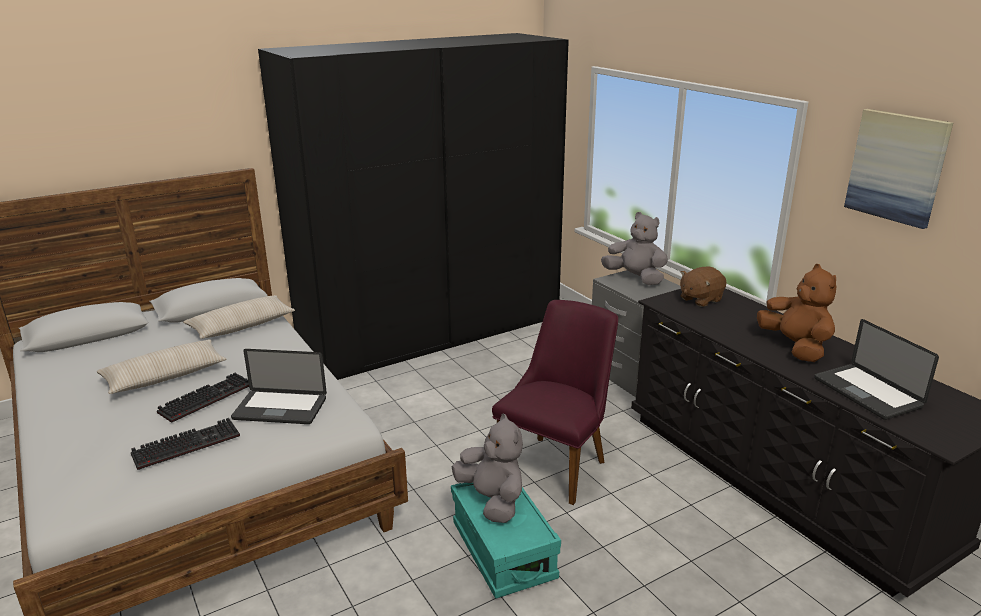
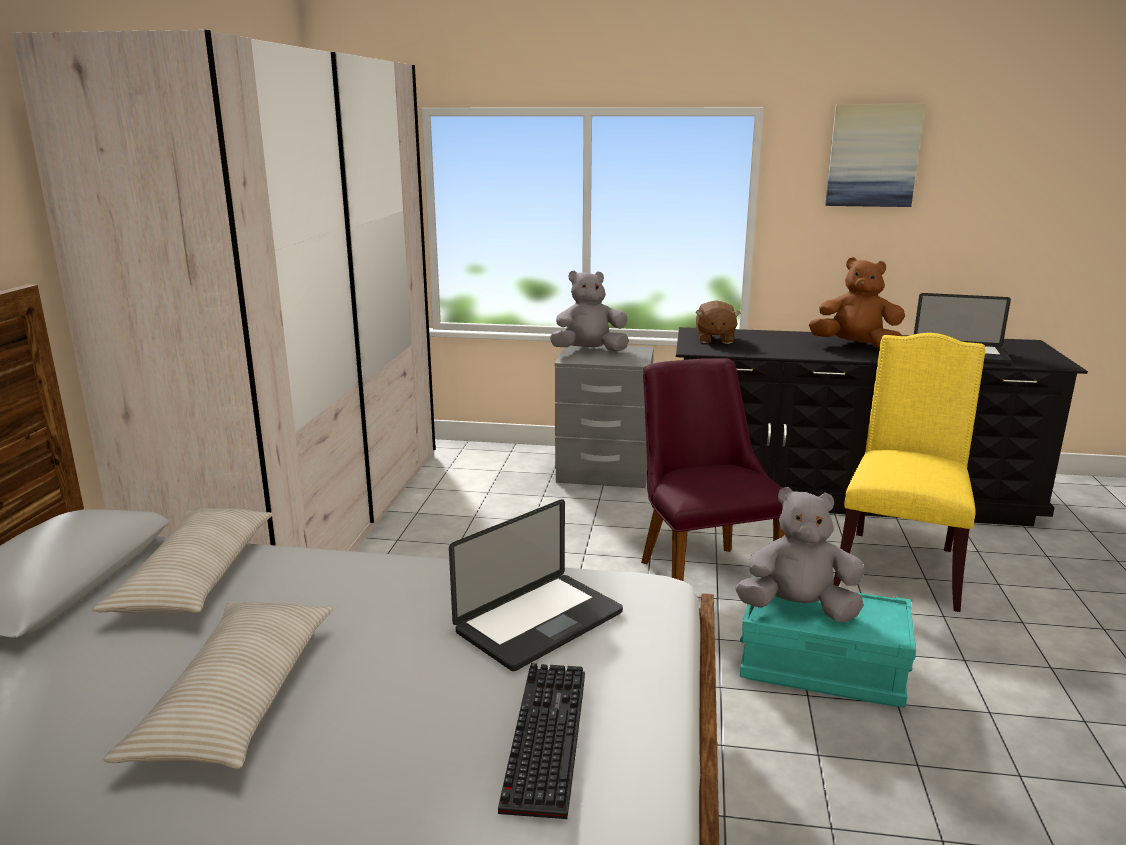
camera: 50 degrees left, 5 degrees down
keyboard [157,373,249,423] -> none
black wardrobe [258,33,569,380] -> beige wardrobe [11,30,436,552]
none -> yellow chair [834,333,986,612]

